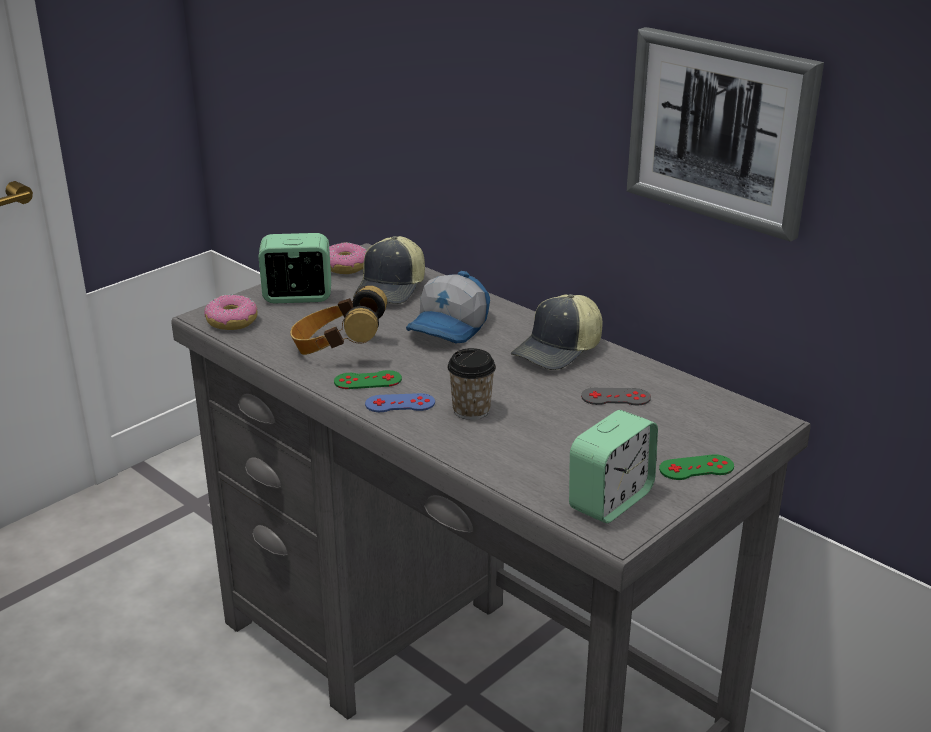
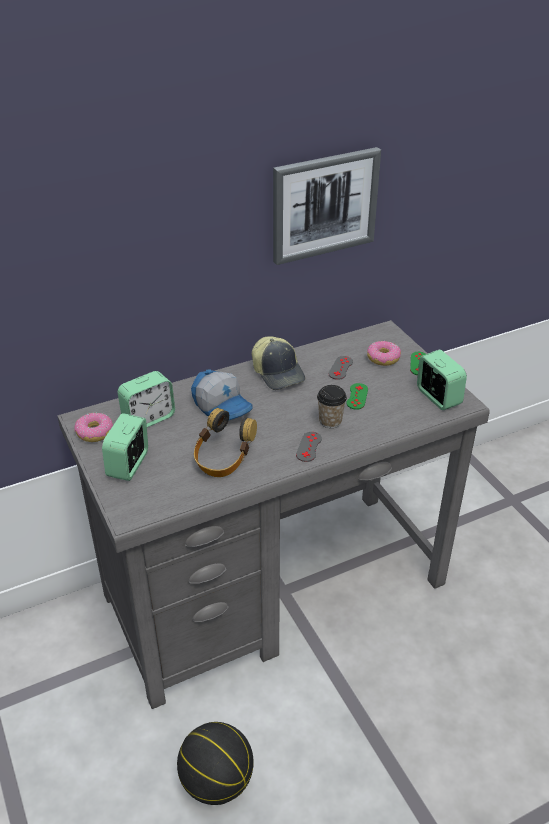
camera: 70 degrees left, 10 degrees up
donut [204,295,258,330] -> donut moved to [367,341,401,366]
green game controller [334,370,402,389] -> green game controller moved to [347,383,368,410]
cap [353,236,425,304] -> alarm clock [117,371,175,427]
blue game controller [365,393,435,412] -> grey game controller [296,432,322,462]
none -> basketball [177,722,254,805]

